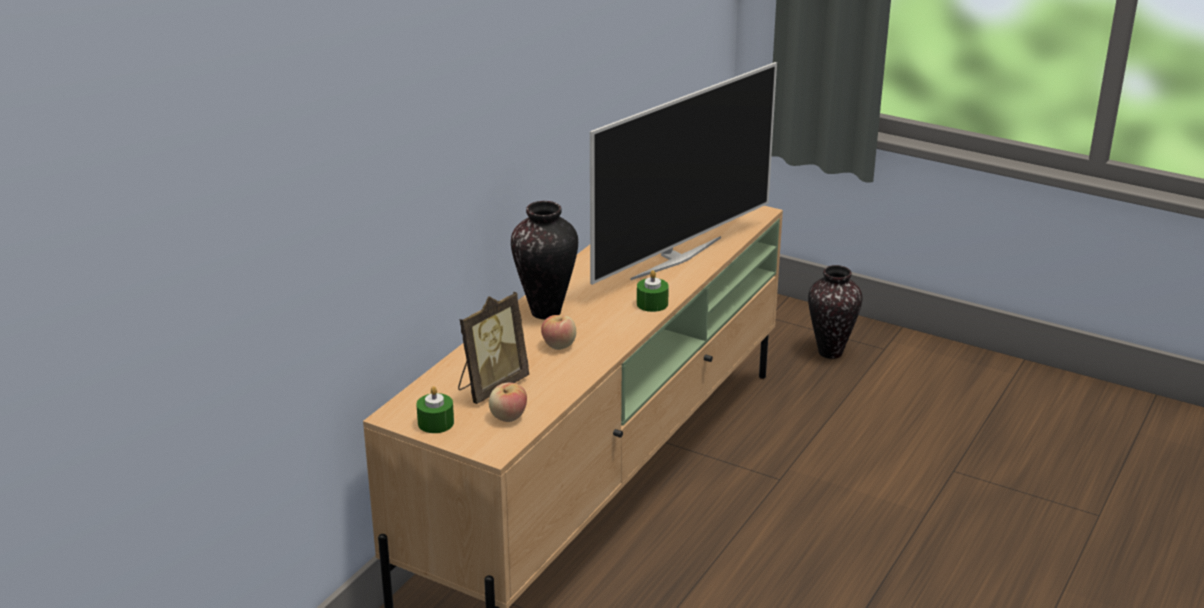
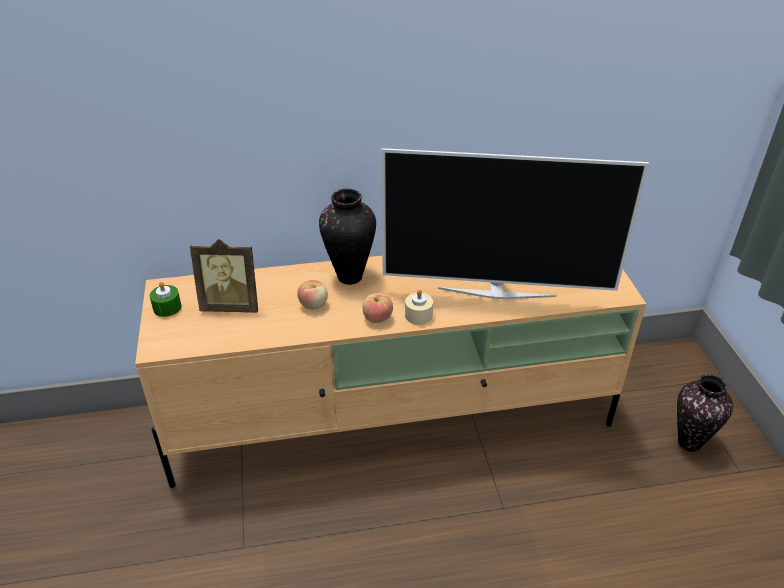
camera: 50 degrees right, 10 degrees up
apple [489,383,527,422] -> apple moved to [362,293,393,323]
green candle [637,270,669,312] -> beige candle [405,289,433,325]

